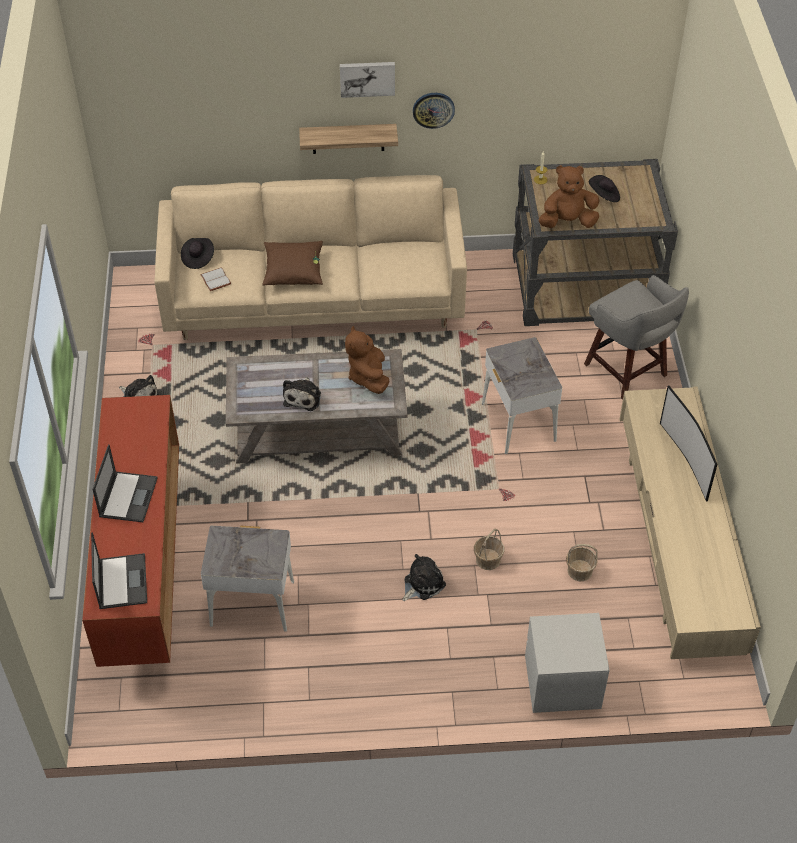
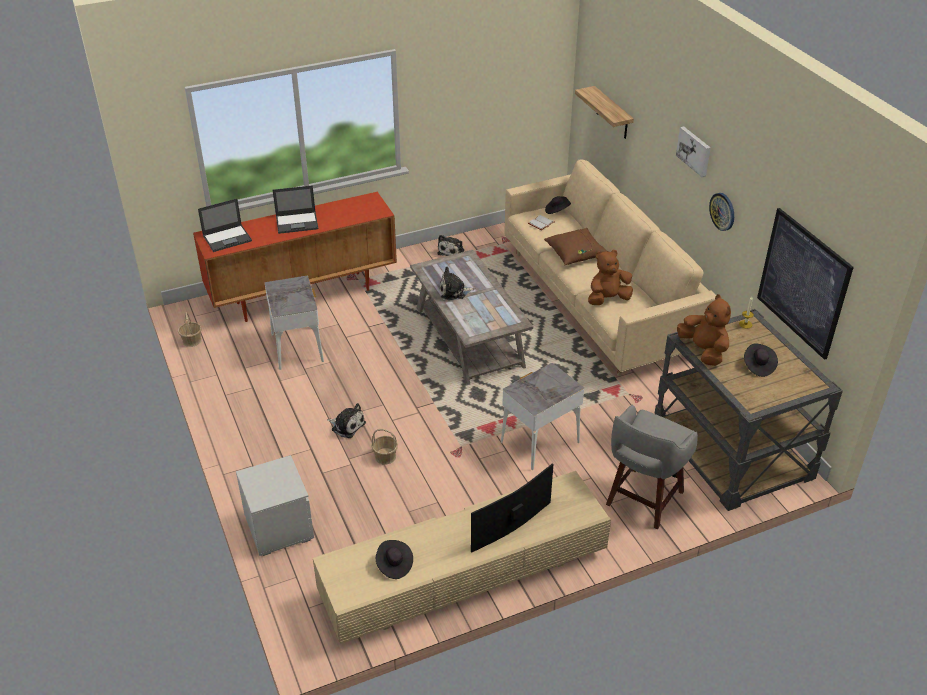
camera: 70 degrees right, 10 degrees down
shelf [299,124,398,154] -> shelf moved to [575,86,634,139]
brown plush toy [345,326,390,394] -> brown plush toy moved to [588,250,633,305]
basket [566,544,598,581] -> basket moved to [178,312,202,347]
none -> black hat [376,540,413,579]
none -> picture [757,208,854,360]

